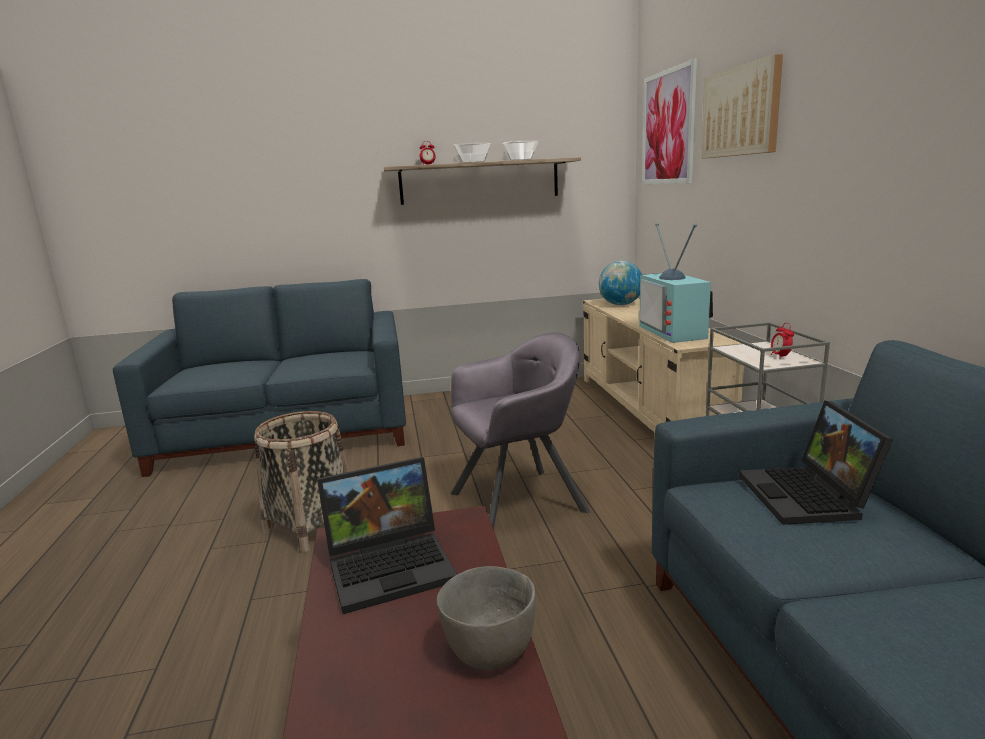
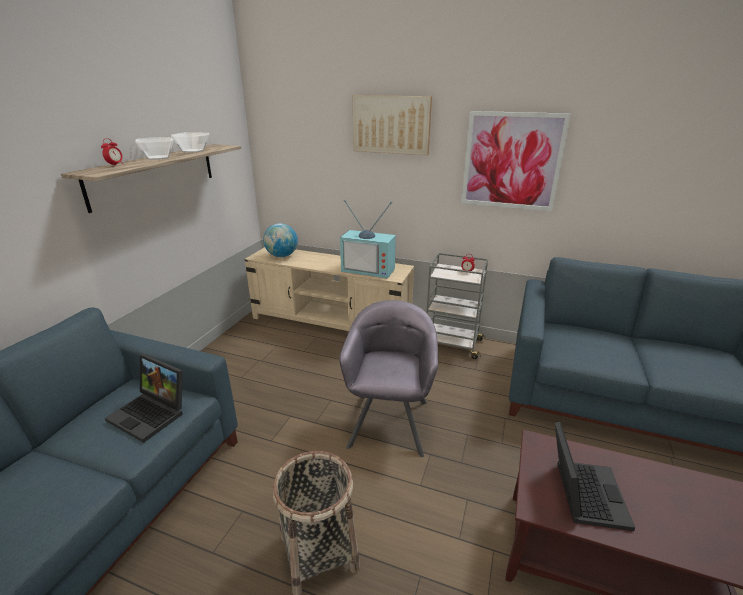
camera: 60 degrees left, 10 degrees up
grey bowl [437,566,535,670] -> none
picture [642,59,697,184] -> picture moved to [462,111,571,211]
laptop [739,400,893,525] -> laptop moved to [105,354,183,443]

